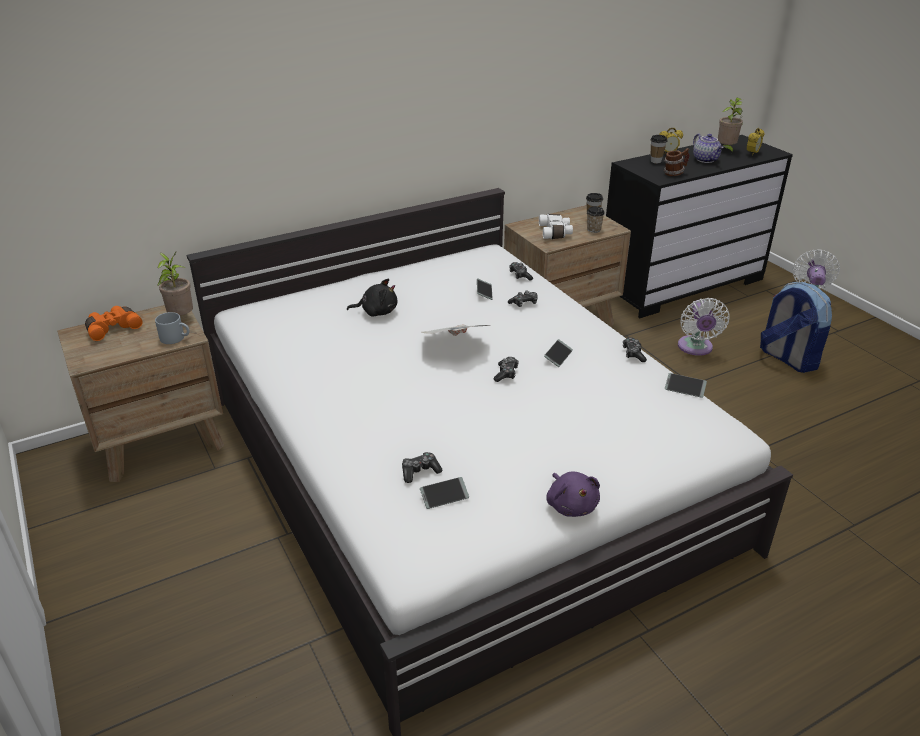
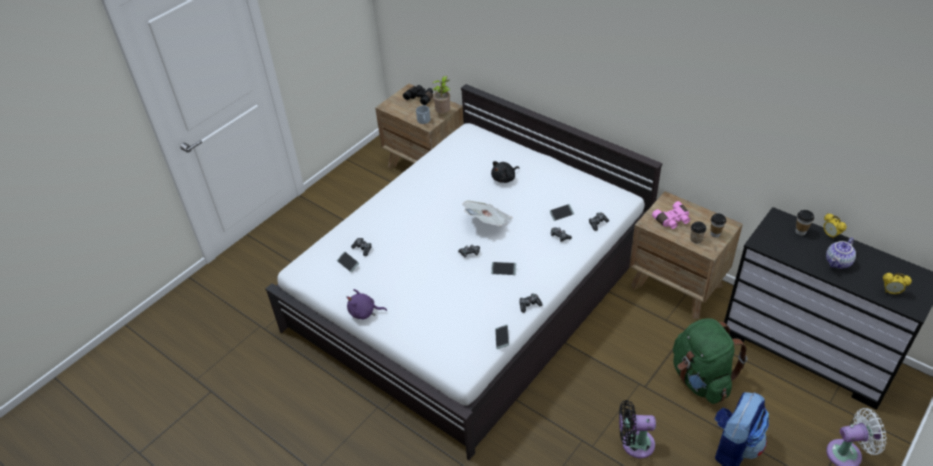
camera: 70 degrees right, 10 degrees up
orange binoculars [85,306,143,341] -> black binoculars [403,85,433,105]
black plush toy [347,278,397,317] -> black plush toy turned 75 degrees clockwise [491,161,519,183]
white binoculars [539,214,573,239] -> pink binoculars [652,201,690,229]
purple plush toy [546,471,600,517] -> purple plush toy turned 45 degrees clockwise [347,289,387,319]
mug [664,148,690,176] -> none
white fan [678,298,730,356] -> green backpack [673,318,747,404]
potted plant [718,97,744,153] -> none
none -> black fan [619,400,656,459]

